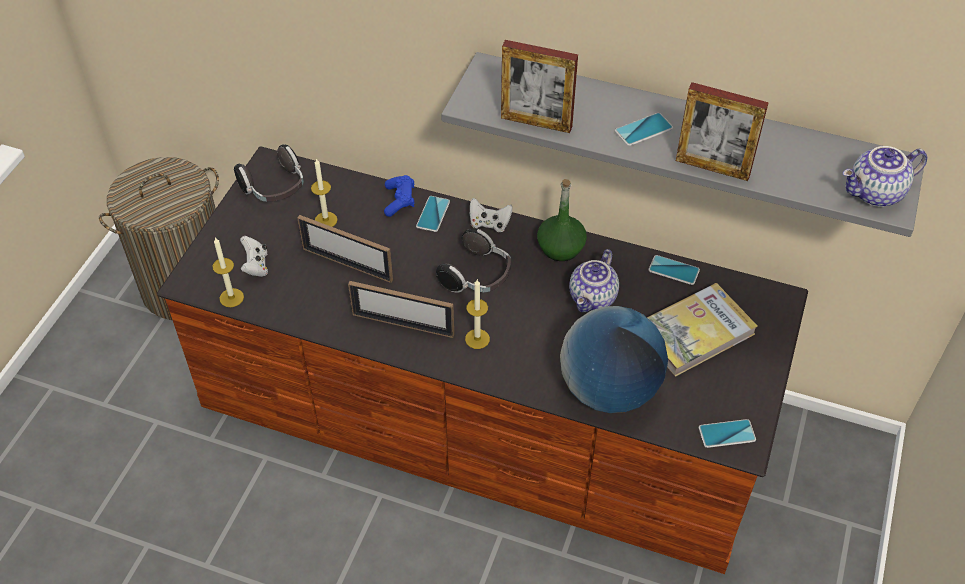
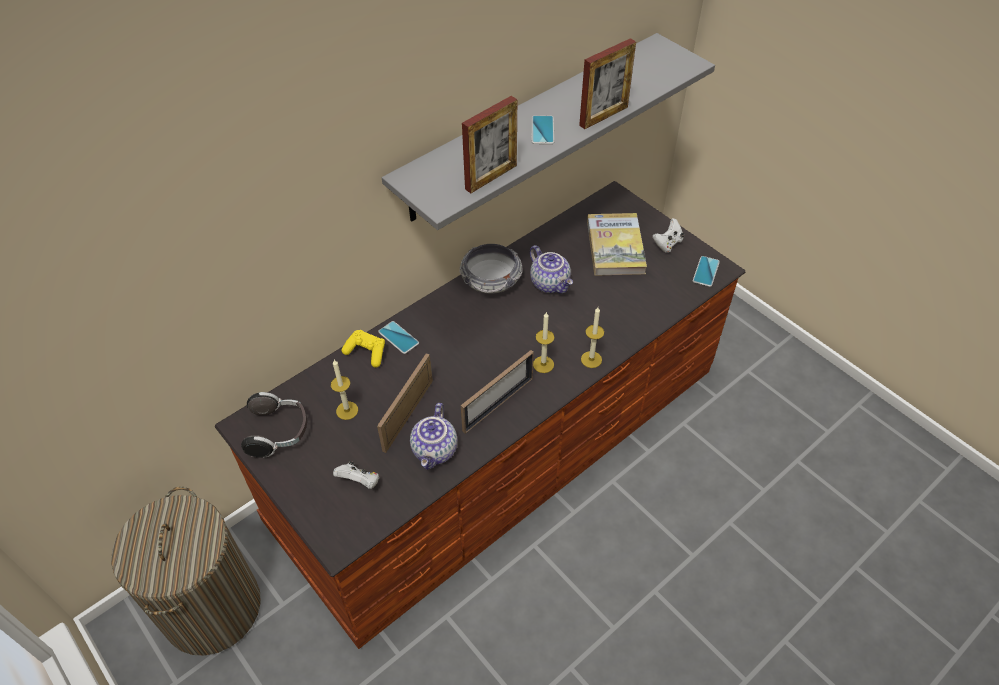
camera: 60 degrees left, 0 degrees up
candle [212,237,244,307] -> candle moved to [581,307,604,368]
picture frame [297,215,393,283] -> picture frame turned 150 degrees clockwise [377,353,433,453]
blue game controller [384,175,414,217] -> yellow game controller [342,330,385,368]
headphones [436,229,511,293] -> none
white game controller [470,198,512,232] -> white game controller moved to [652,218,684,253]
green bottle [537,179,587,261] -> bowl [460,244,522,294]
globe [560,306,668,413] -> none
phone [648,255,700,285] -> none
teapot [843,146,927,207] -> teapot moved to [410,403,457,470]

